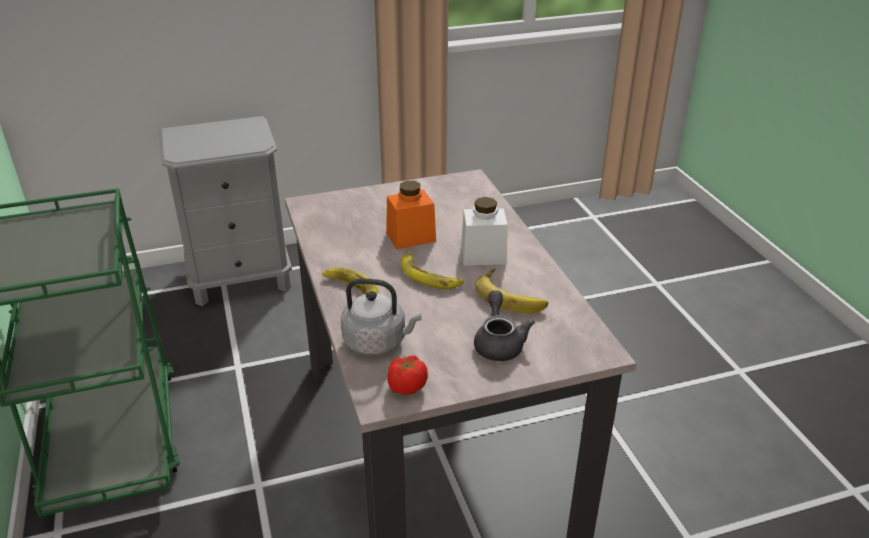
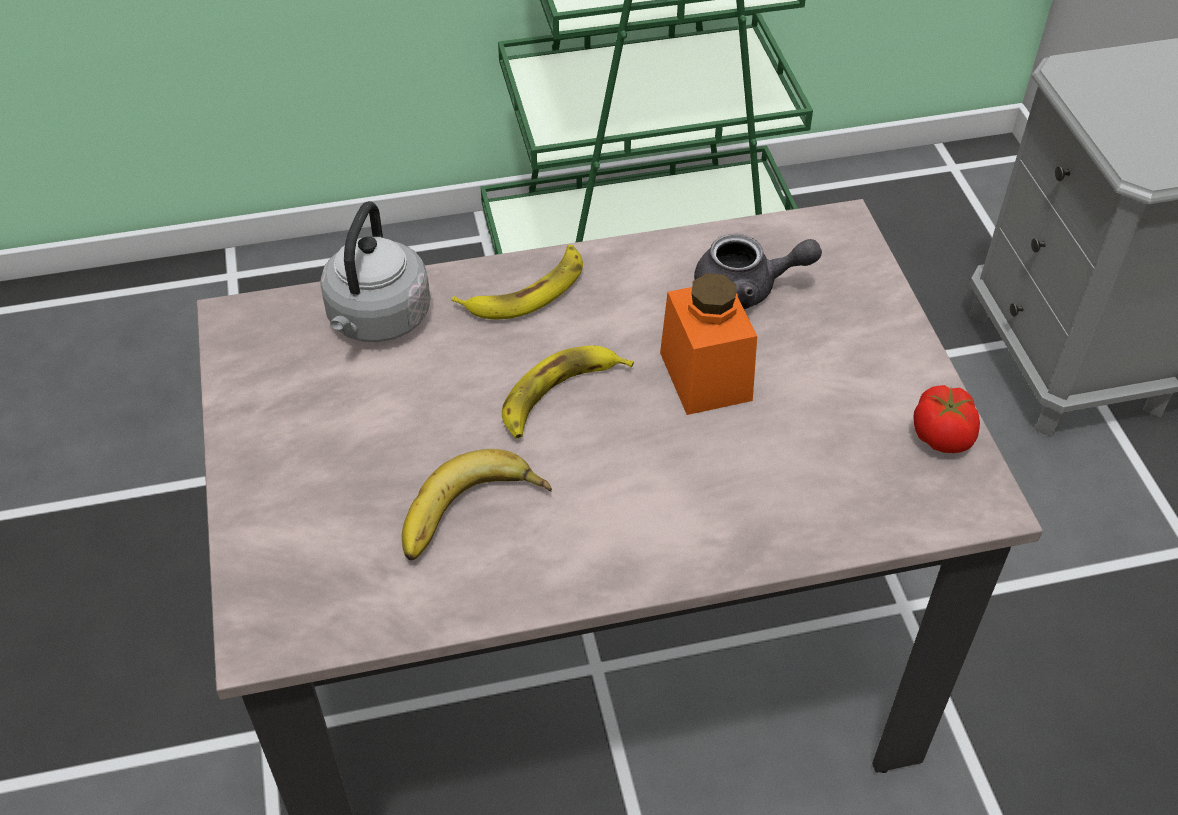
camera: 95 degrees right, 15 degrees up
tomato [387,355,428,395] -> tomato moved to [913,385,980,453]
white jar [461,197,508,265] -> none
grey teapot [474,290,535,361] -> grey teapot moved to [694,234,822,309]

